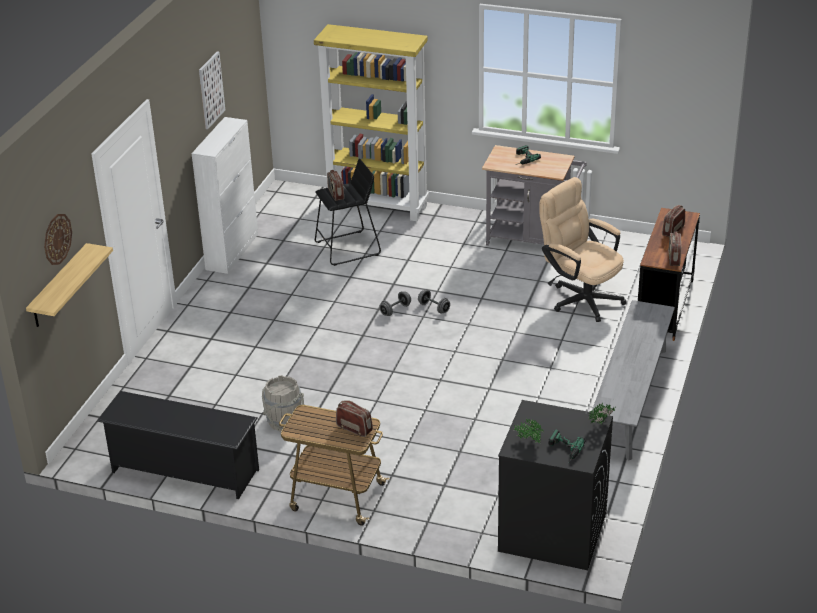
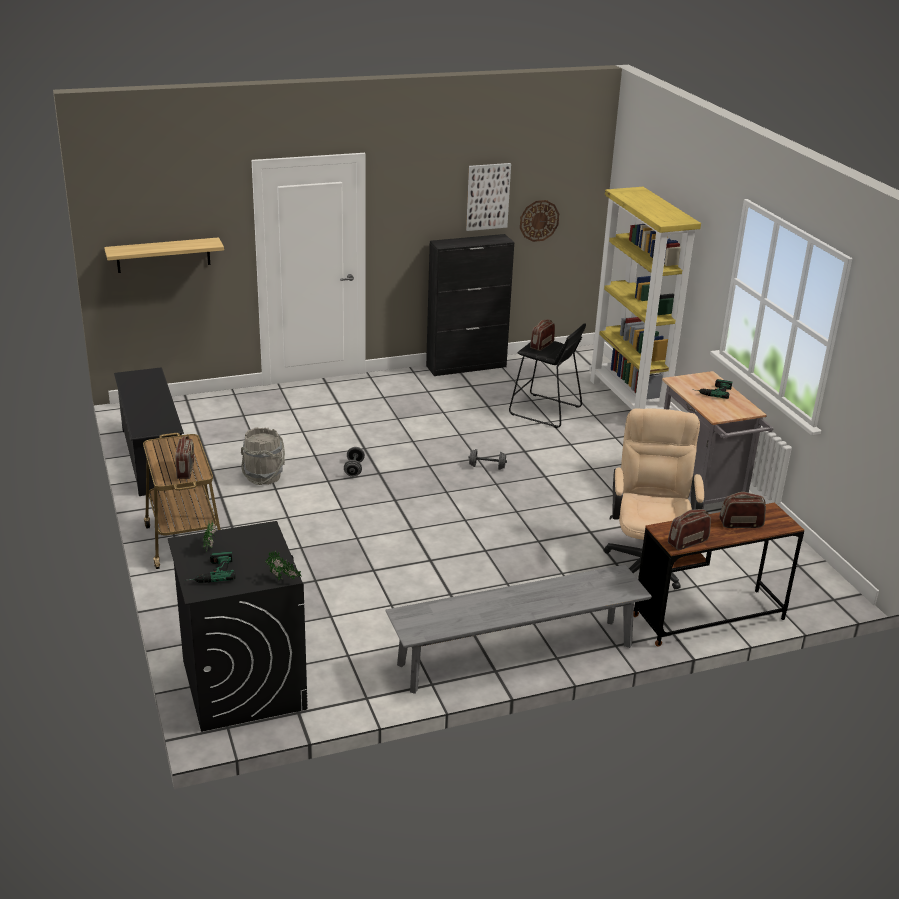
camera: 50 degrees right, 5 degrees down
wall clock [44,214,72,265] -> wall clock moved to [520,200,559,242]
white cabinet [191,117,258,274] -> black cabinet [426,234,514,376]
grey dumbbell [418,290,450,313] -> grey dumbbell moved to [344,447,365,477]

